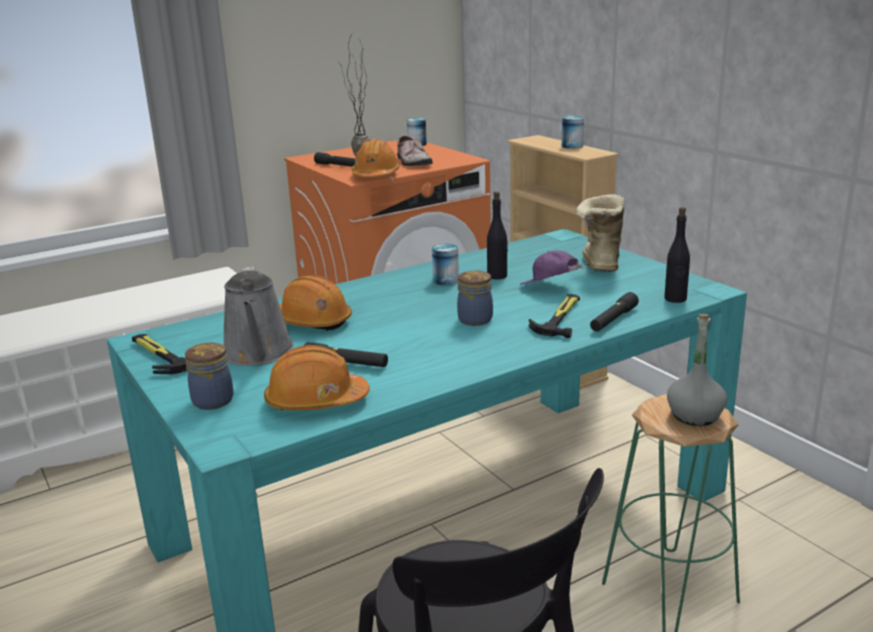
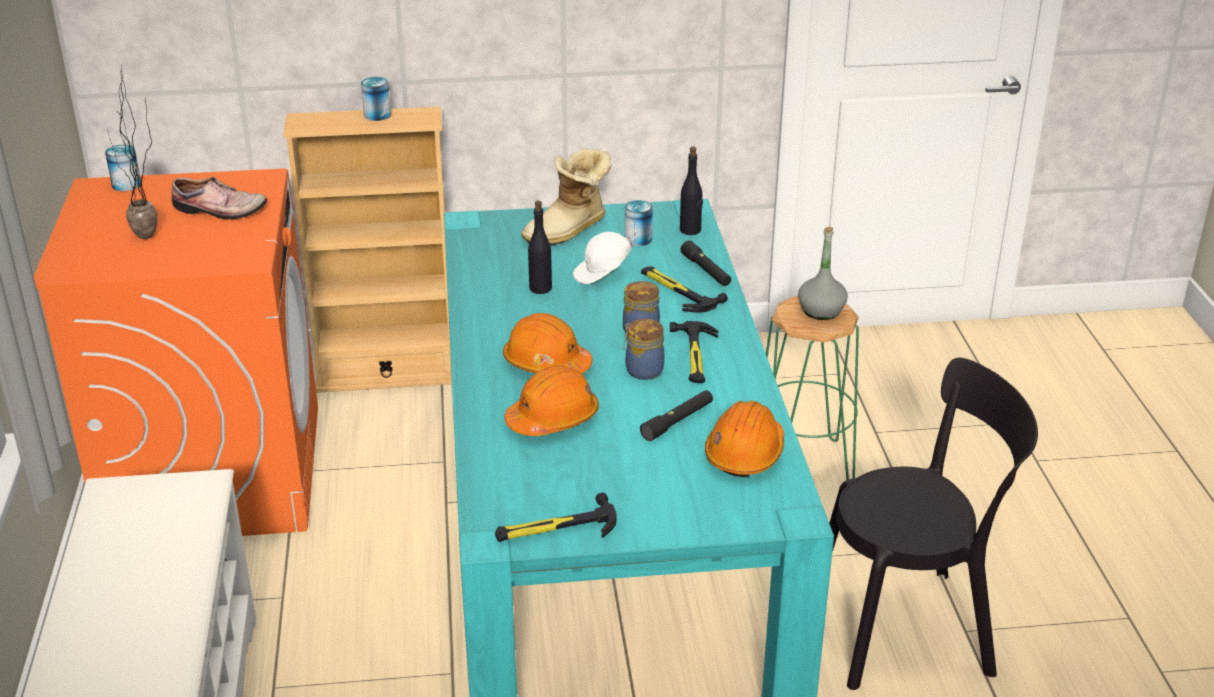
camera: 65 degrees left, 10 degrees up
jar [185,343,234,410] -> jar moved to [623,319,664,380]
grey watering can [224,266,294,366] -> none
black flashlight [314,152,355,167] -> none
orange hard hat [352,139,400,177] -> orange hard hat moved to [503,313,593,373]
can [432,244,459,285] -> can moved to [625,200,653,246]
purple cap [520,251,589,285] -> white cap [573,232,637,284]
boot [576,194,625,272] -> boot turned 75 degrees counterclockwise [521,148,611,246]
none -> hammer [670,321,718,383]

